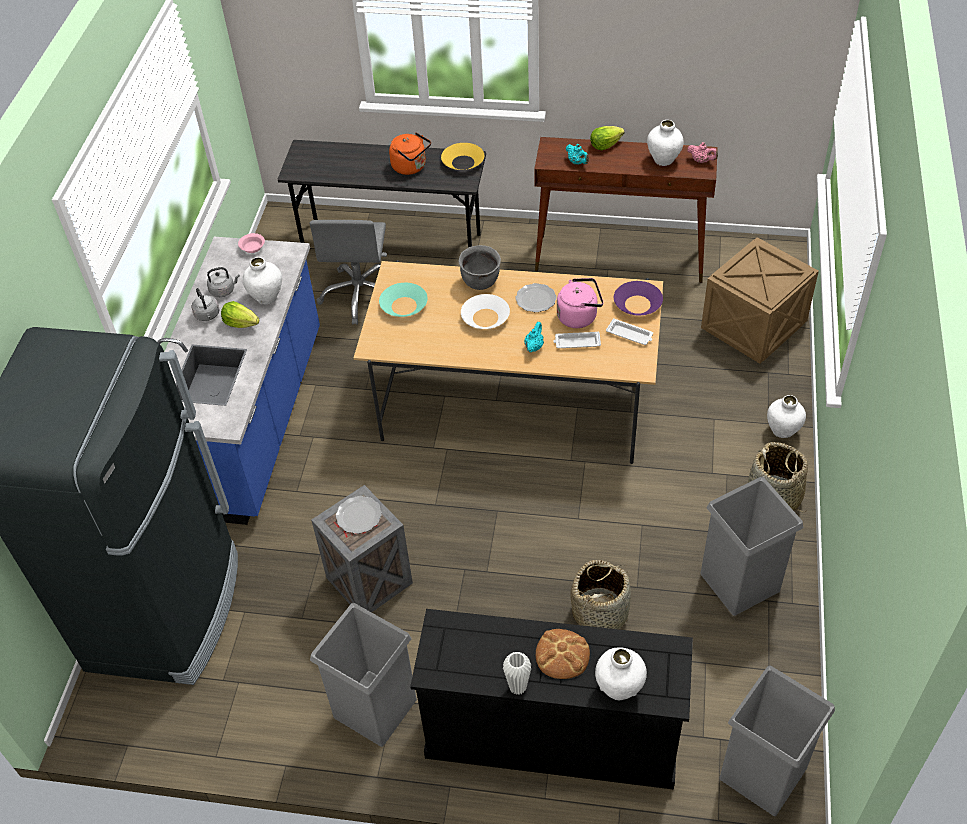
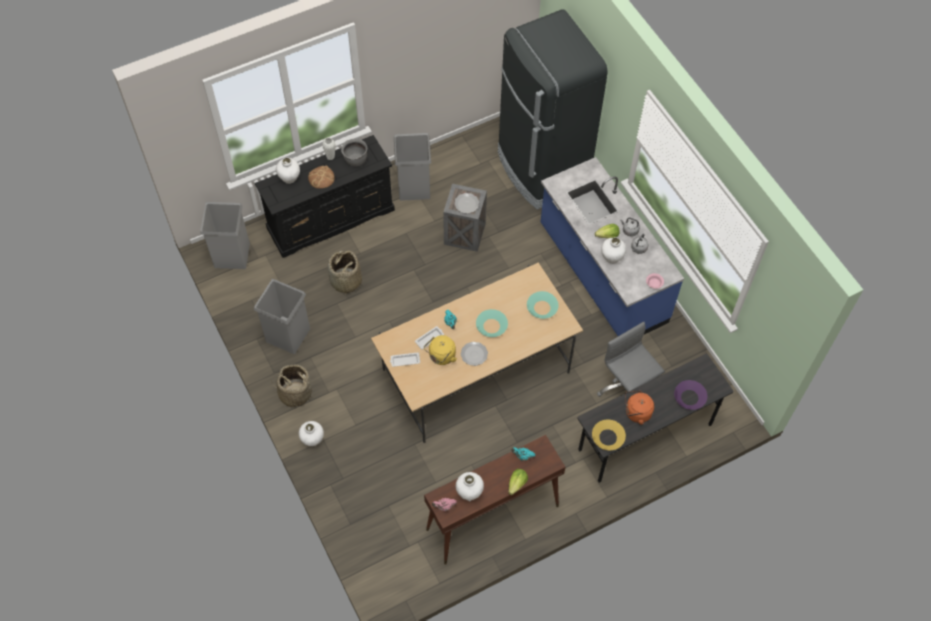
camera: 140 degrees right, 10 degrees up
grey cooking pot [458,245,501,290] -> grey cooking pot moved to [341,139,367,166]
white bowl [461,294,510,329] -> turquoise bowl [476,309,508,337]
pink kettle [557,278,604,328] -> yellow kettle [424,335,457,365]
purple bowl [614,281,663,315] -> purple bowl moved to [674,380,707,410]
crate [701,237,819,363] -> none

